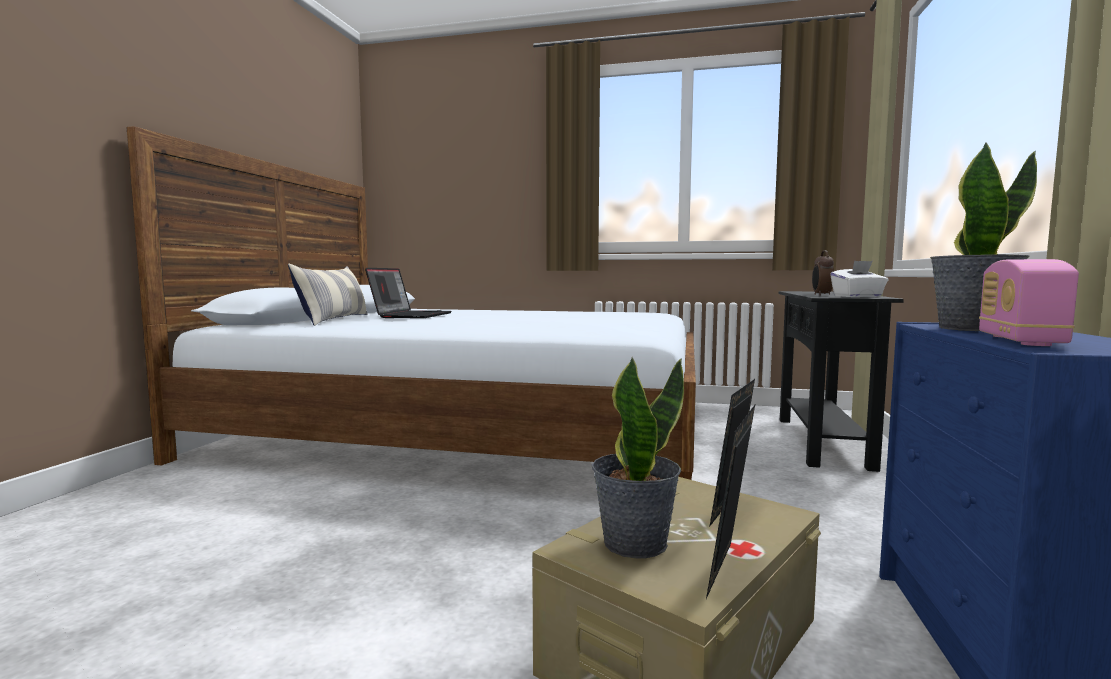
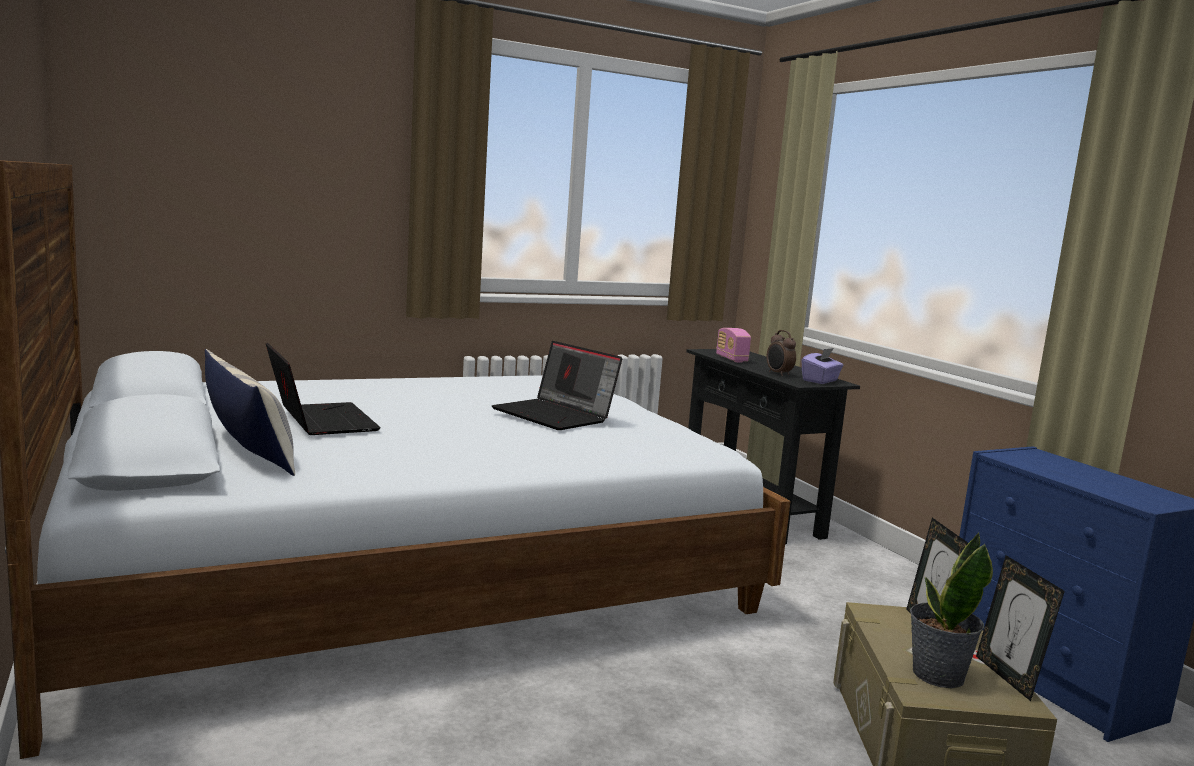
camera: 40 degrees left, 5 degrees up
white tissue box [830,261,888,297] -> purple tissue box [802,348,844,384]
potted plant [930,142,1037,331] -> none
radio [979,259,1079,346] -> radio moved to [716,328,751,363]
none -> laptop [492,341,622,430]

